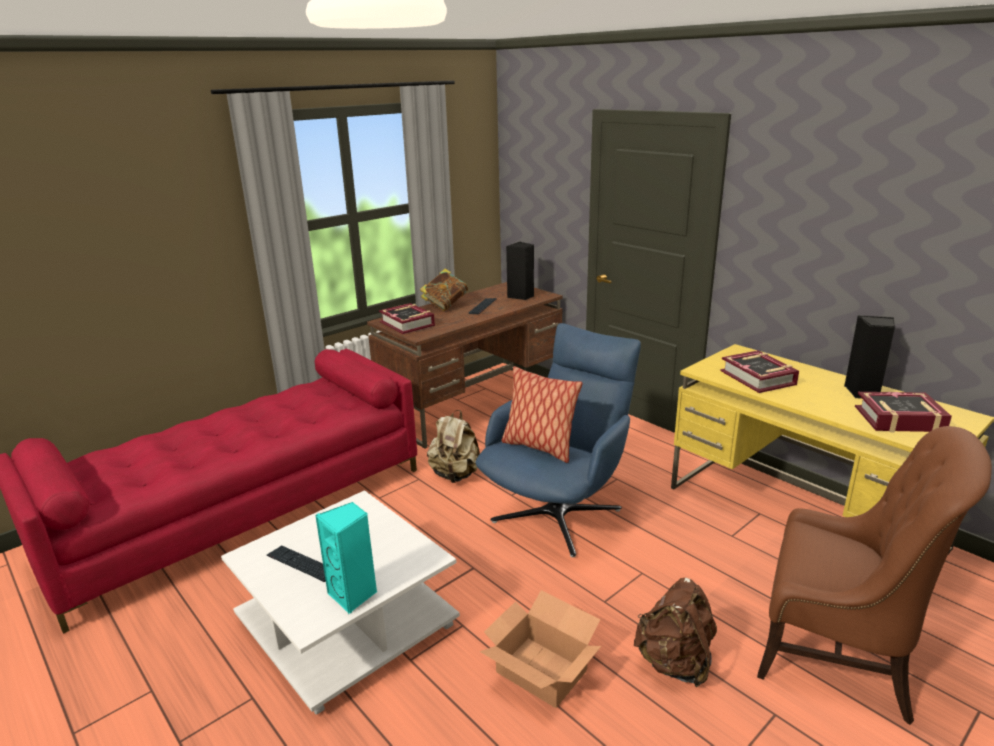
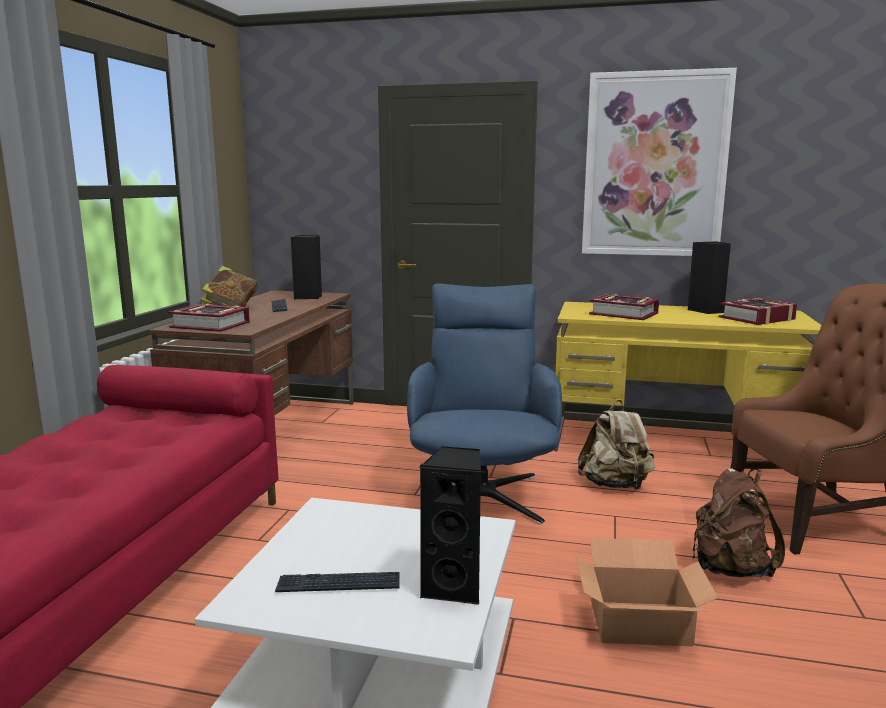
camera: 35 degrees left, 10 degrees down
turquoise speaker [315,502,377,614] -> black speaker [419,446,481,605]
beige backpack [427,410,480,483] -> beige backpack moved to [578,400,655,490]
pillow [501,366,582,463] -> none
none -> picture [582,68,737,256]

